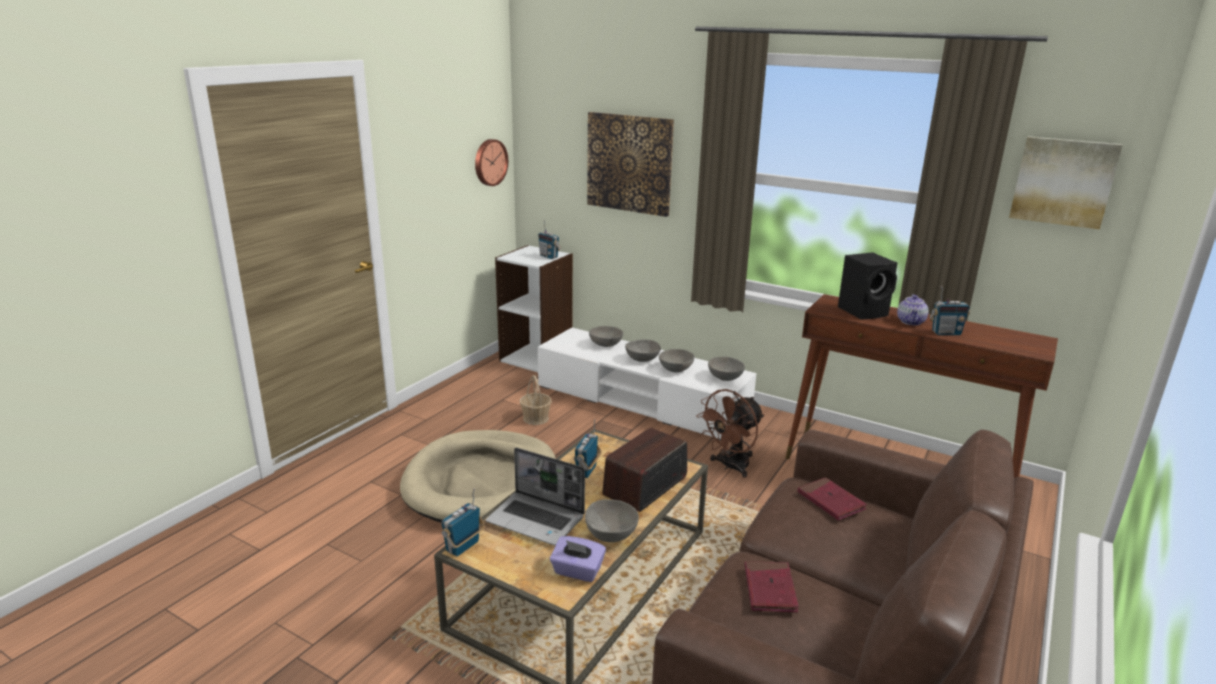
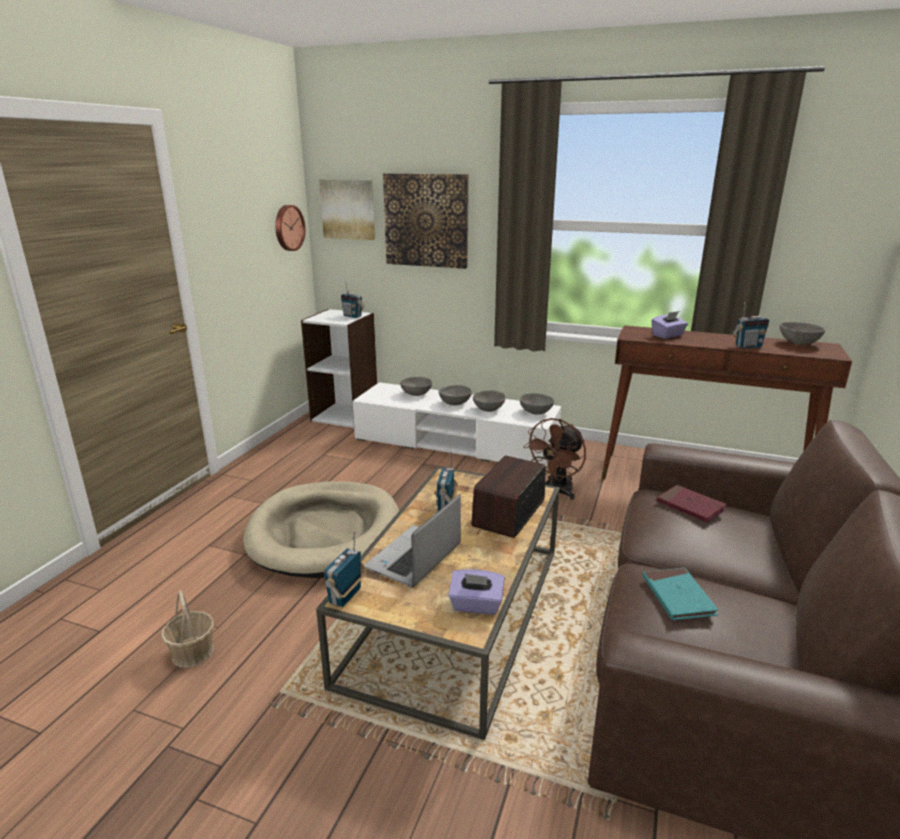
camera: 10 degrees left, 0 degrees up
laptop [486,448,585,546] -> laptop turned 105 degrees clockwise [364,494,461,587]
basket [520,375,552,425] -> basket moved to [161,590,214,668]
grey bowl [585,500,639,542] -> grey bowl moved to [780,322,825,345]
red book [745,561,799,613] -> turquoise book [643,568,718,620]
black speaker [838,252,898,319] -> purple tissue box [652,311,688,339]
teapot [897,294,929,325] -> none
picture [1009,136,1123,229] -> picture moved to [319,179,375,240]

